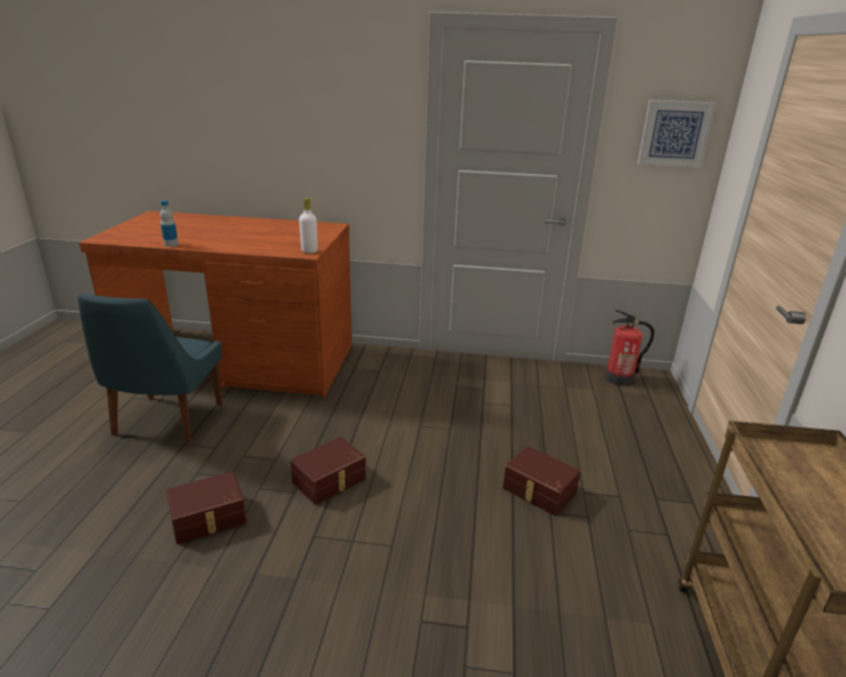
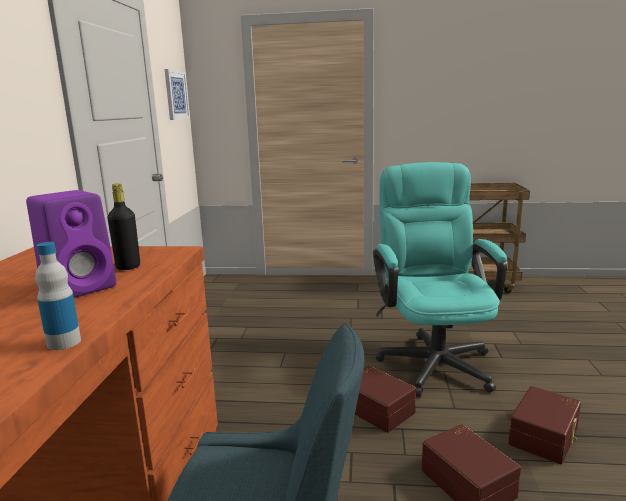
camera: 90 degrees left, 10 degrees down
white bottle [299,198,318,253] -> none
brown storage box [503,446,580,516] -> brown storage box moved to [508,386,581,464]
fire extinguisher [605,309,654,386] -> none
none -> purple speaker [26,190,116,298]
none -> black bottle [108,183,140,270]
none -> turquoise office chair [373,162,508,397]

